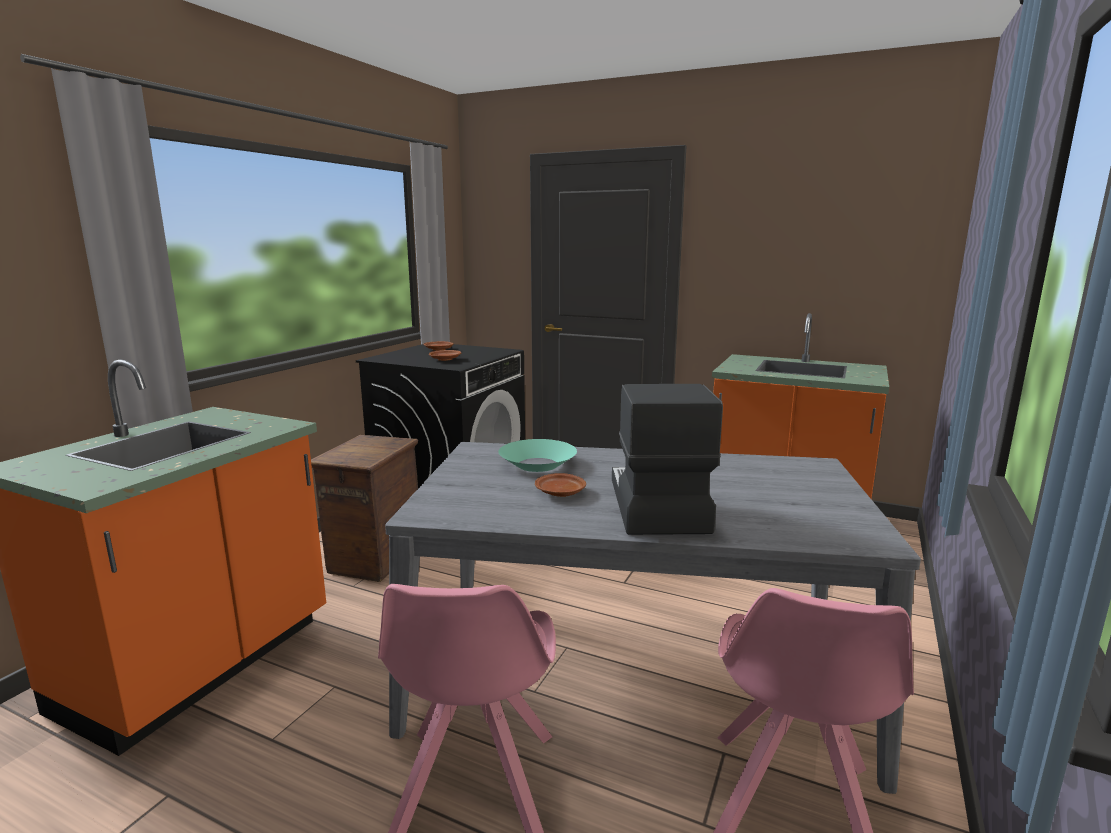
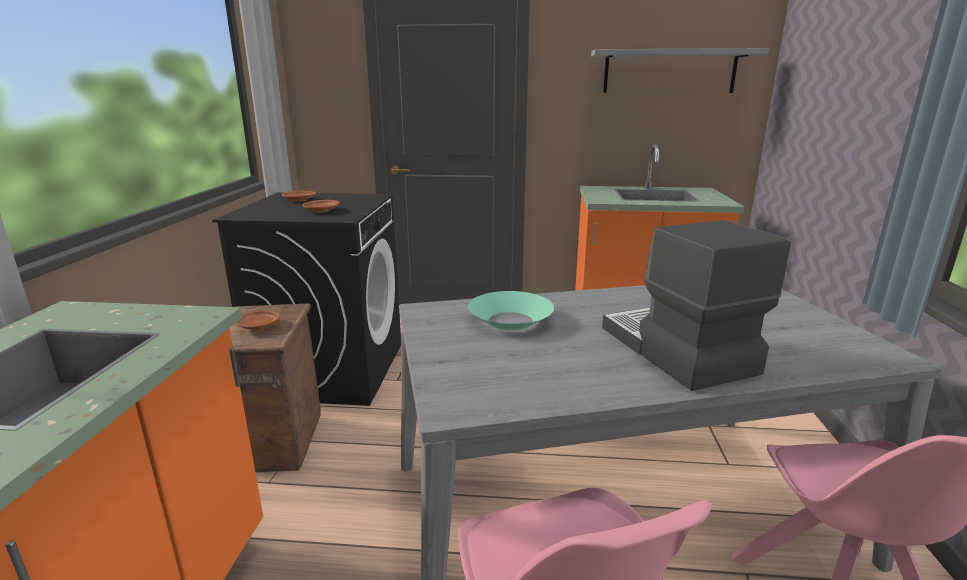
camera: 20 degrees left, 5 degrees up
brown plate [535,473,586,497] -> brown plate moved to [235,310,280,330]
none -> grey shelf [591,48,769,93]

